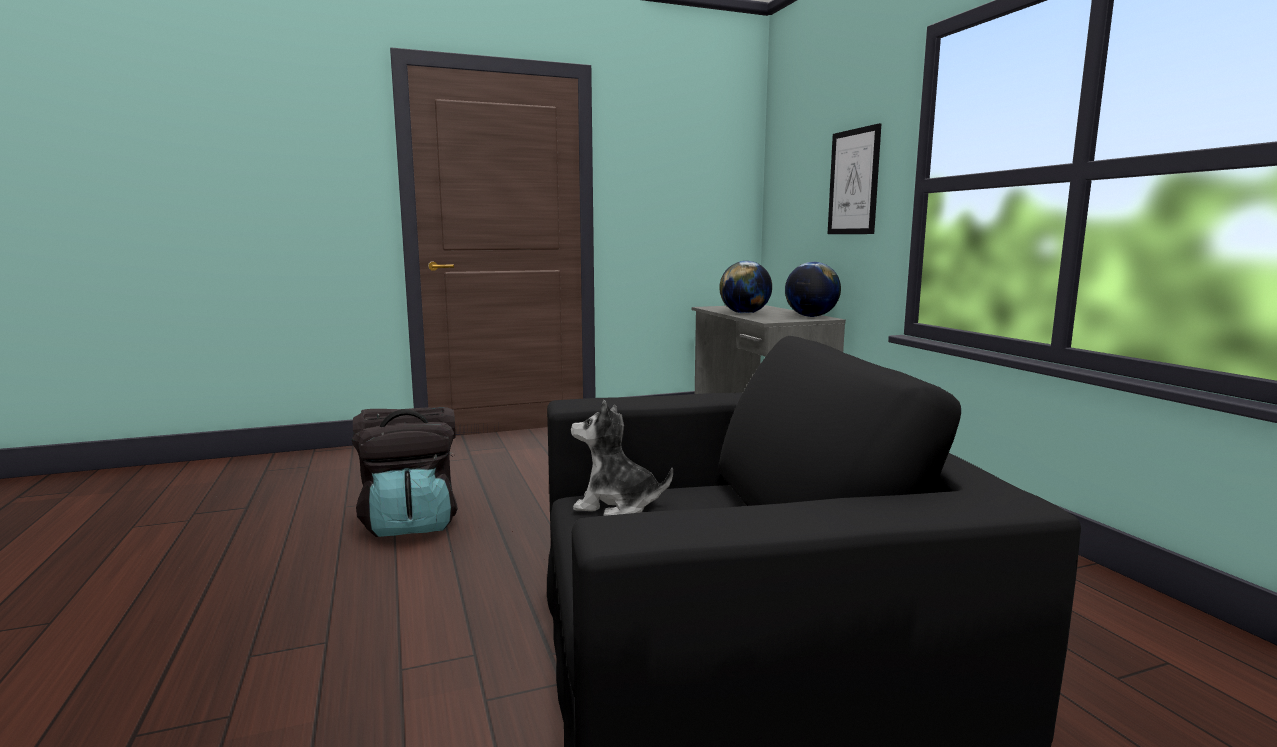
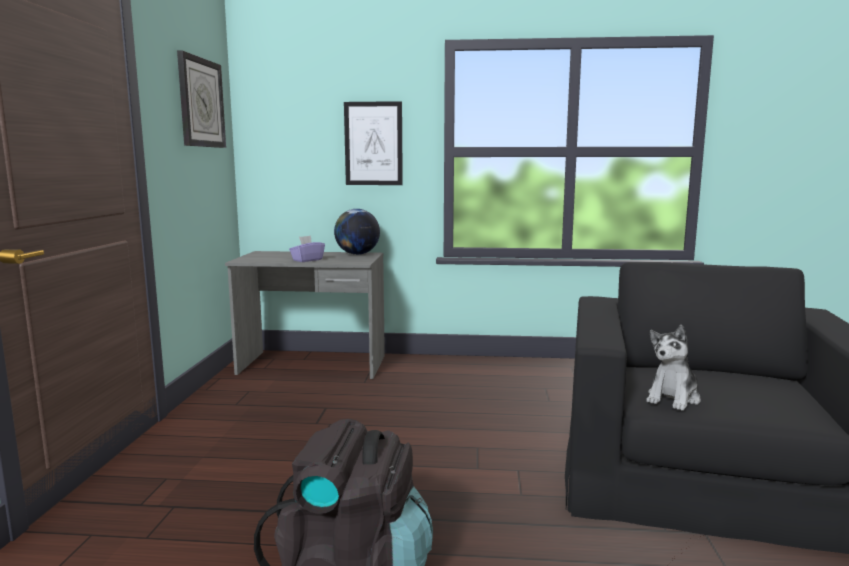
camera: 65 degrees left, 0 degrees up
globe [719,261,772,314] -> purple tissue box [289,235,325,262]
none -> wall clock [177,50,226,148]

